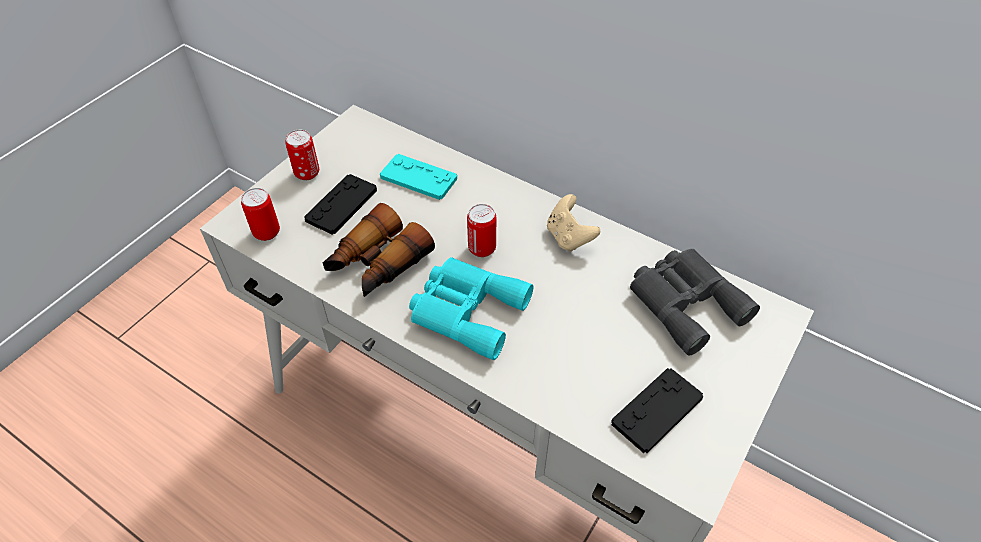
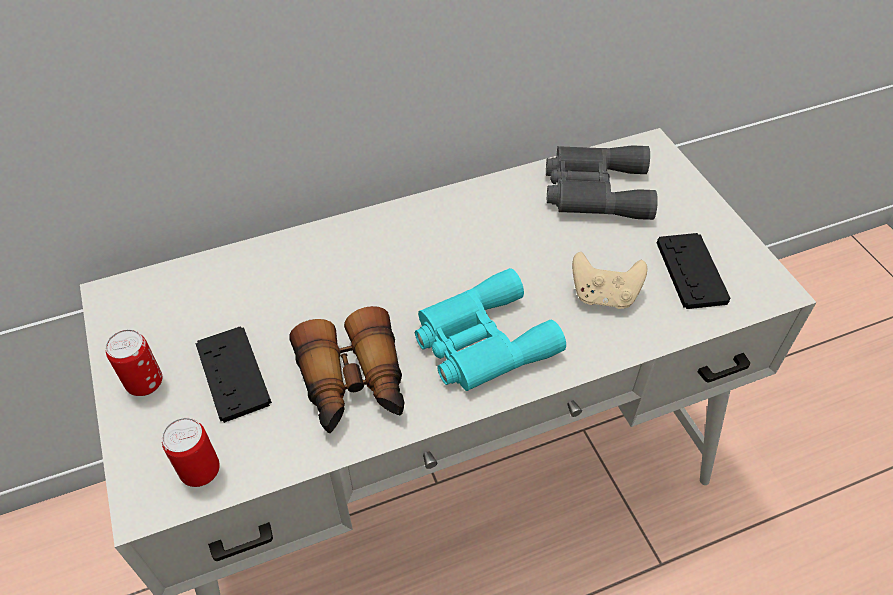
camera: 55 degrees left, 0 degrees up
turquoise game controller [380,154,457,200] -> none
can [467,204,496,257] -> none
beige game controller [547,194,600,252] -> beige game controller moved to [572,252,647,309]

